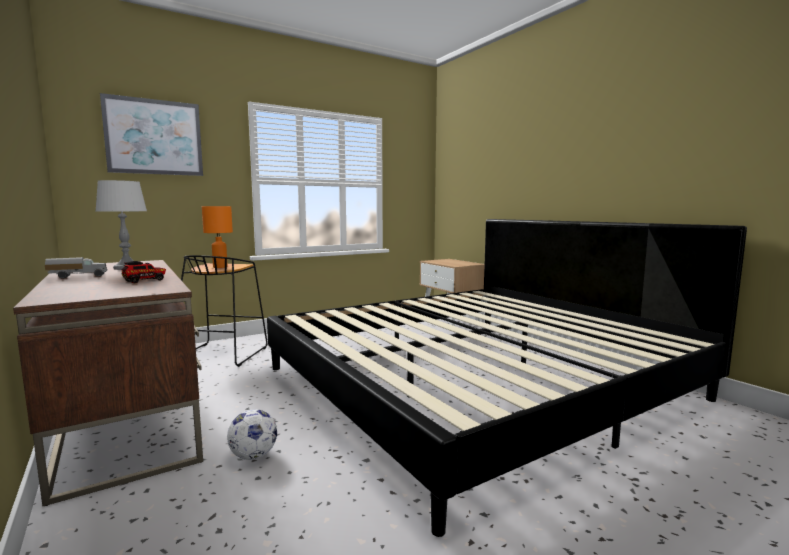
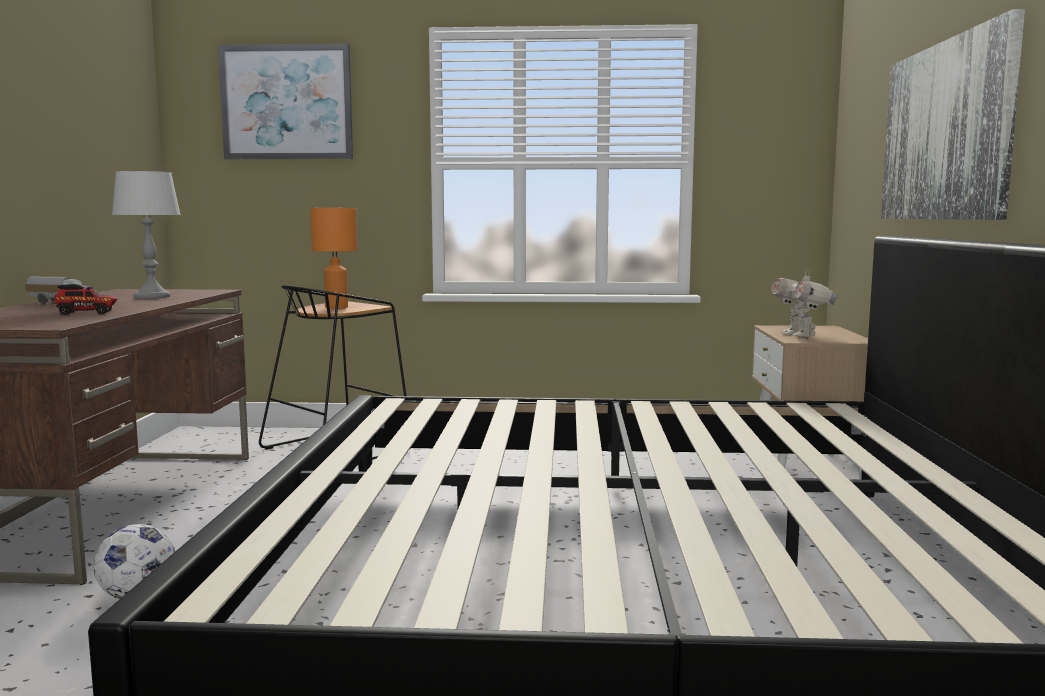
camera: 35 degrees right, 0 degrees up
none -> toy robot [771,270,838,337]
none -> picture [881,9,1025,220]

